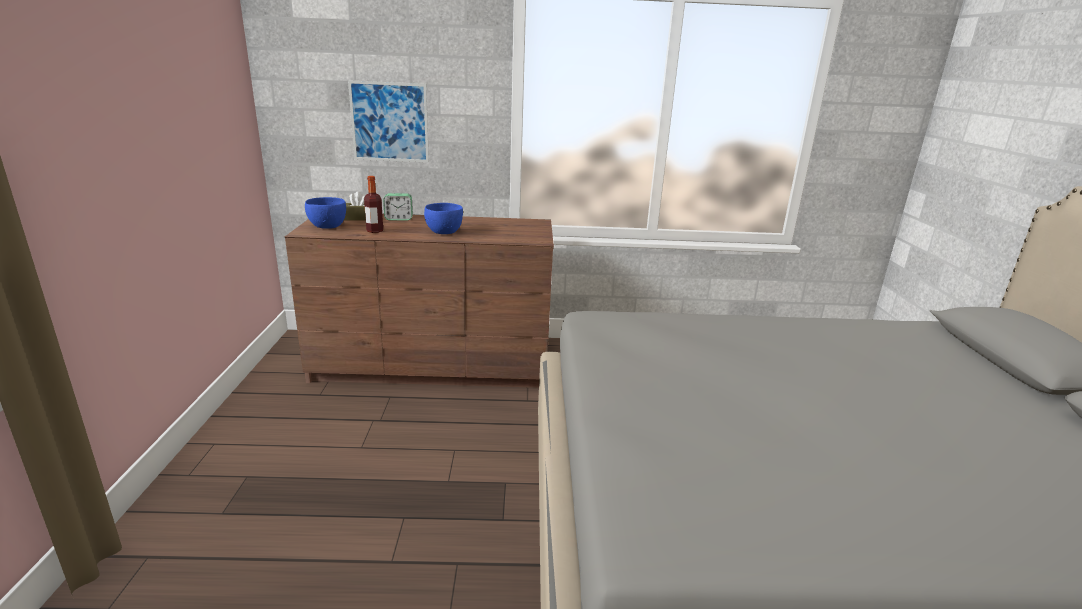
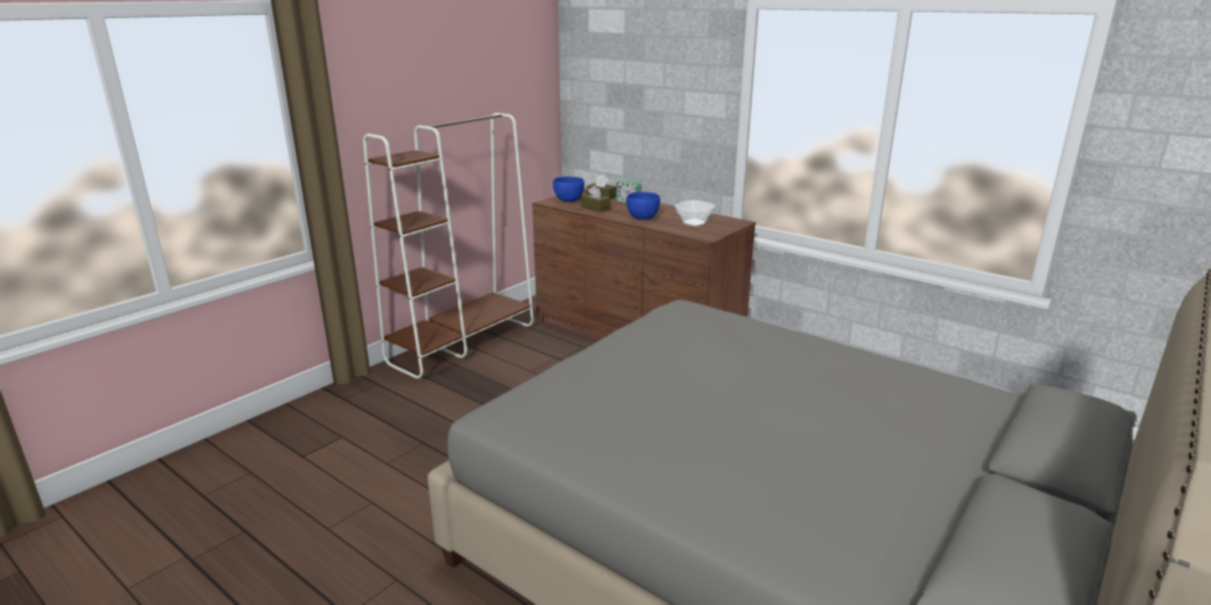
camera: 40 degrees right, 0 degrees up
picture [348,80,429,162] -> none
bottle [364,176,383,233] -> brown tissue box [581,185,610,212]
none -> brown clothes rack [363,113,534,379]
none -> bowl [675,200,716,226]

